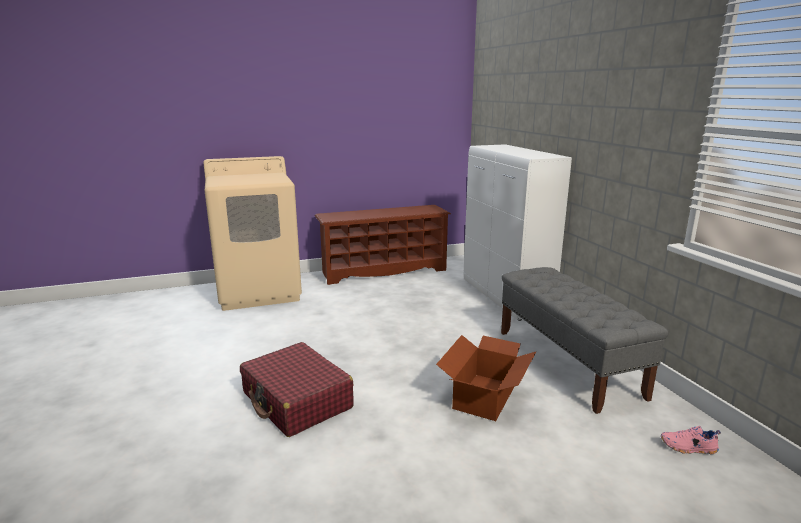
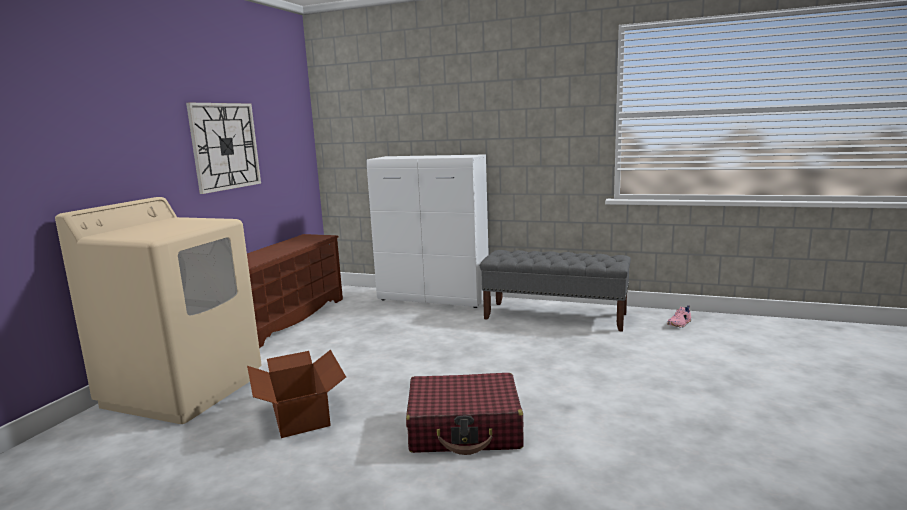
camera: 50 degrees left, 5 degrees down
cardboard box [436,335,536,421] -> cardboard box moved to [247,350,346,438]
none -> wall clock [186,103,261,194]

